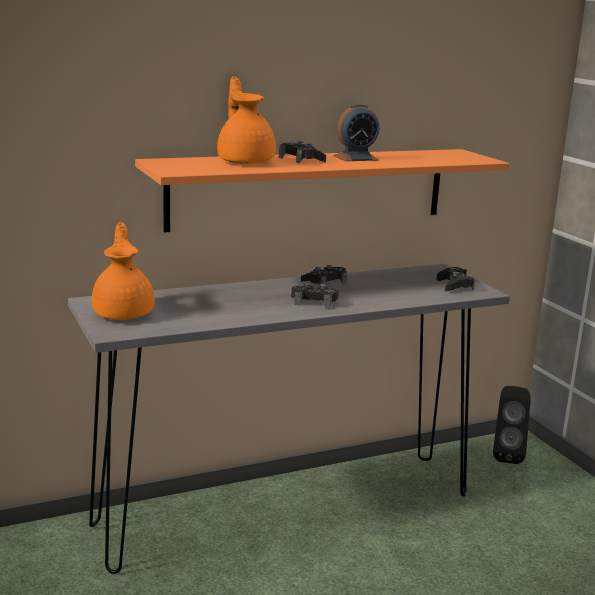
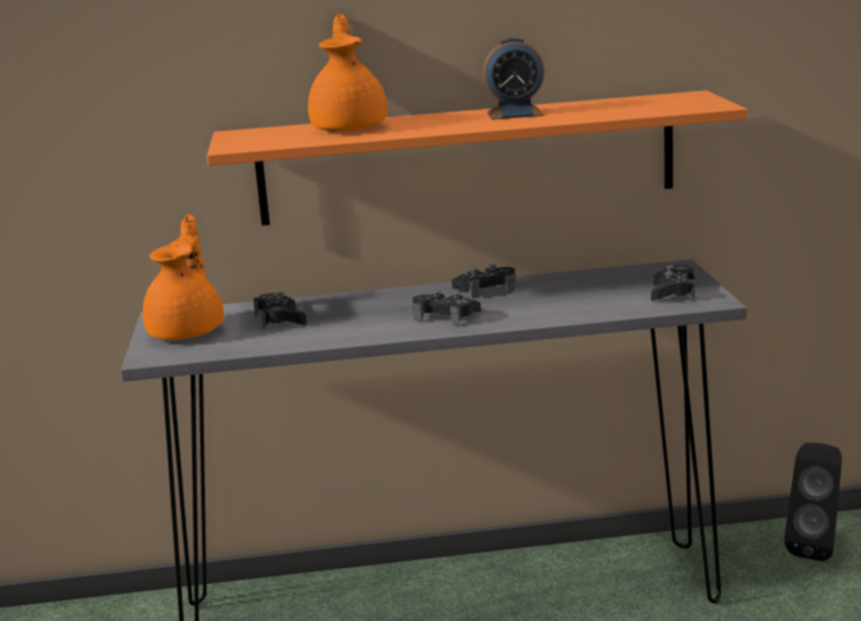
camera: 20 degrees right, 0 degrees up
black game controller [279,141,326,163] -> black game controller moved to [253,292,307,329]

